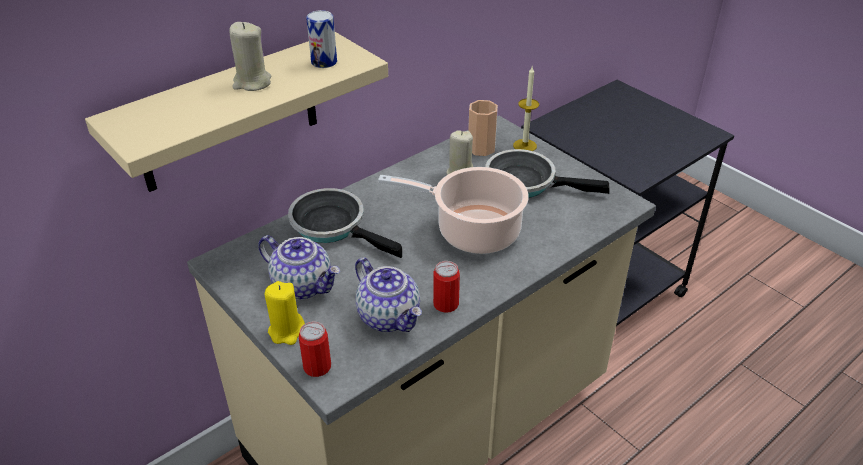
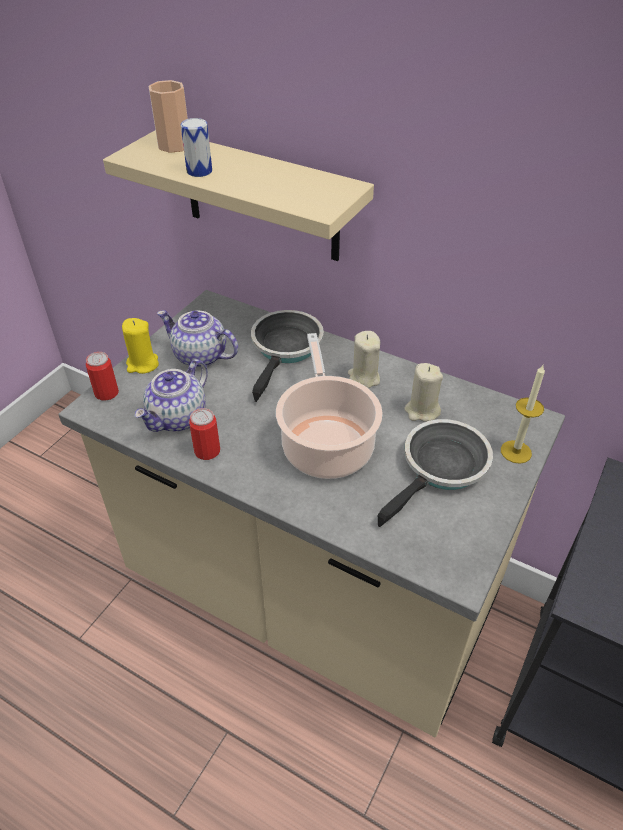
camera: 70 degrees right, 5 degrees up
beige candle [229,22,271,91] -> beige candle moved to [348,331,380,388]
teapot [258,235,340,300] -> teapot turned 105 degrees clockwise [157,310,238,368]
can [306,10,337,68] -> can moved to [180,118,212,177]
cup [468,100,498,156] -> cup moved to [149,80,188,153]
frying pan [485,149,609,198] -> frying pan turned 45 degrees clockwise [378,419,493,527]

